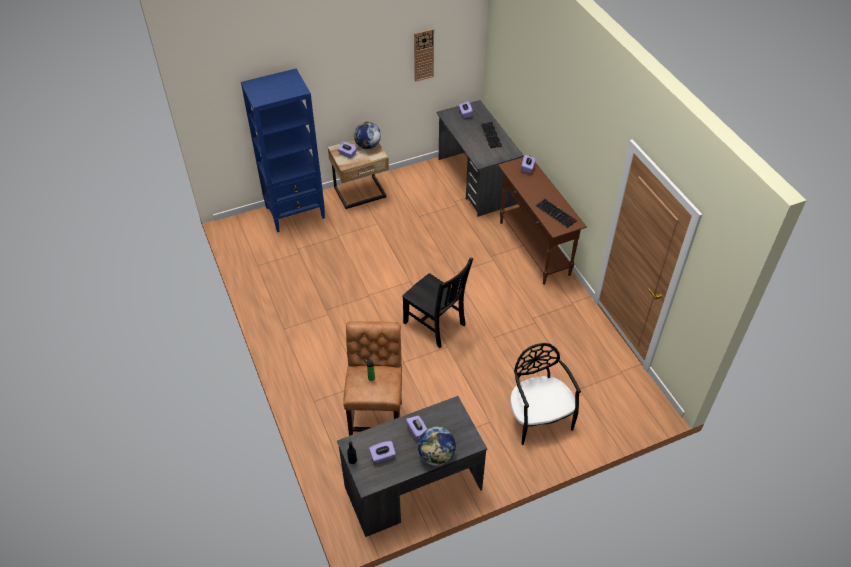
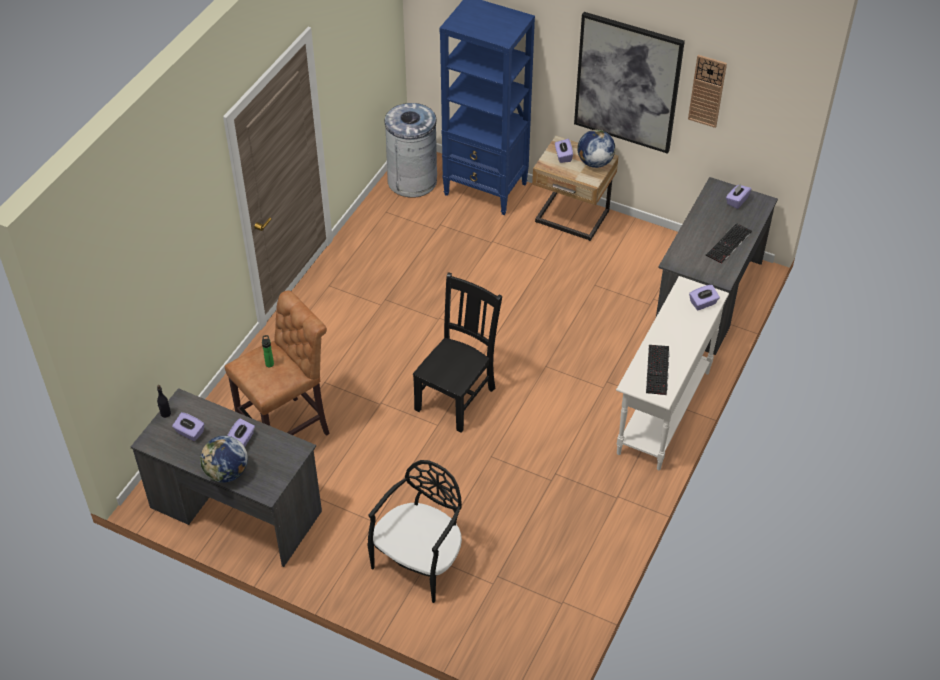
camera: 50 degrees right, 0 degrees up
black chair [402,258,474,348] -> black chair turned 150 degrees counterclockwise [413,272,502,433]
brown console table [498,155,587,285] -> white console table [616,276,729,470]
none -> grey trash can [385,103,437,197]
none -> picture [574,12,685,154]

